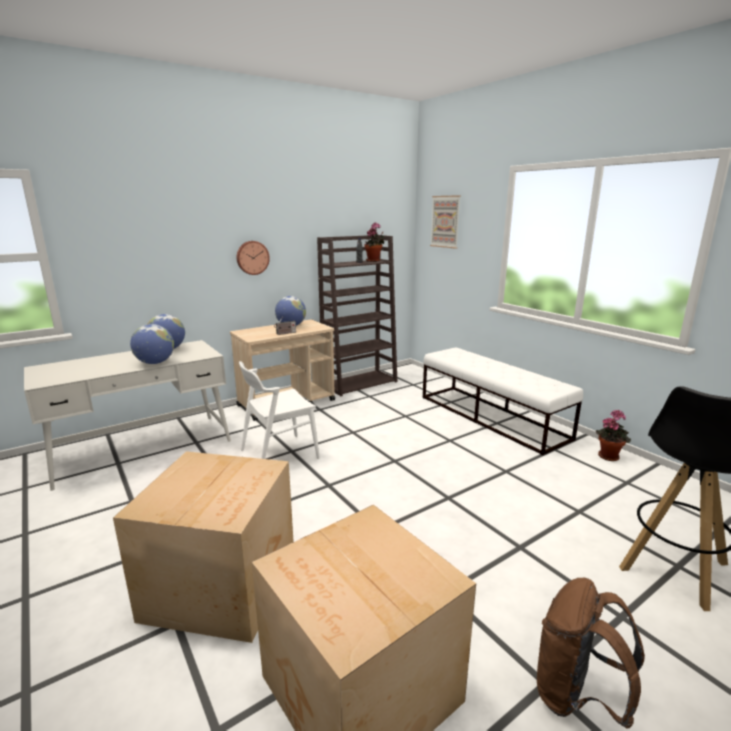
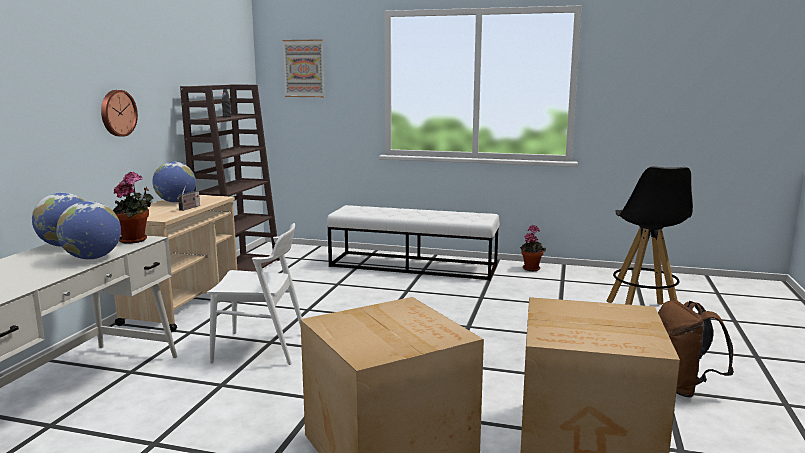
camera: 40 degrees left, 5 degrees down
white chair [239,361,320,459] -> white chair turned 105 degrees counterclockwise [207,223,302,365]
potted plant [364,222,385,262] -> potted plant moved to [113,172,154,244]

